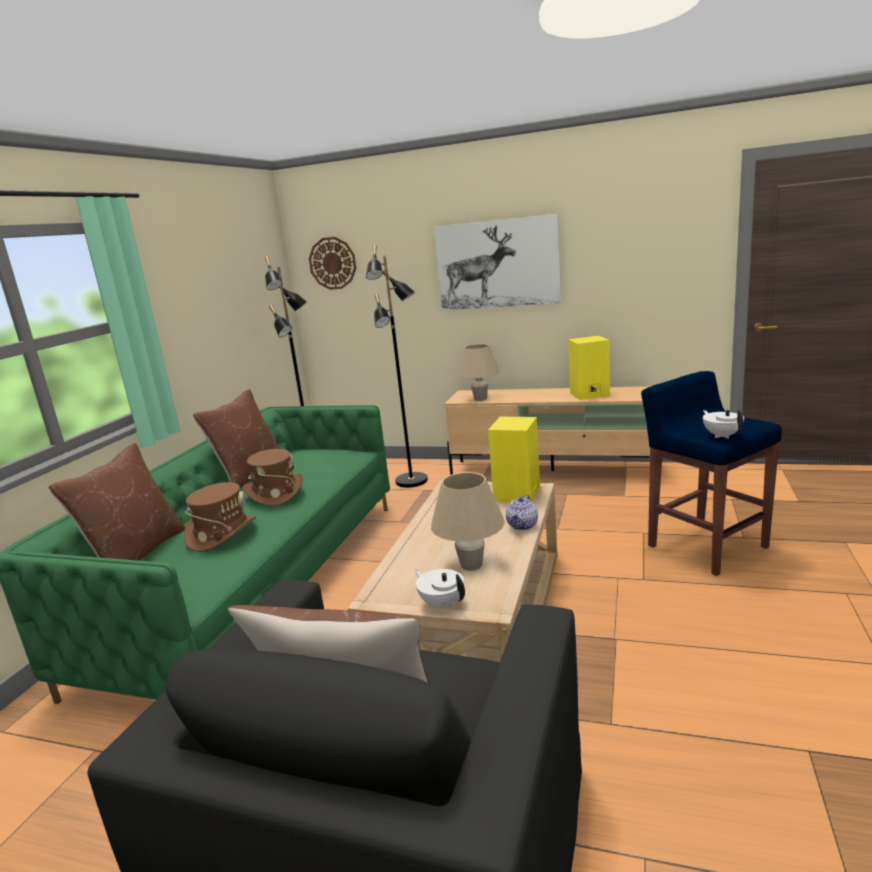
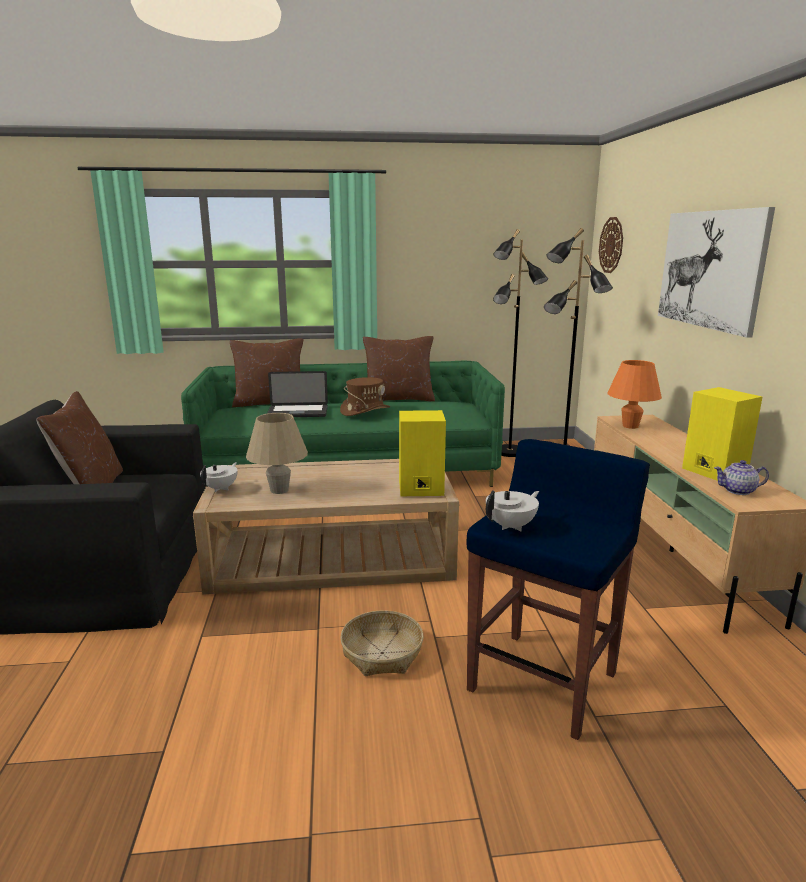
camera: 65 degrees right, 0 degrees up
brown hat [184,482,256,552] -> laptop [267,371,328,417]
beige table lamp [458,344,500,401] -> orange table lamp [607,360,662,429]
teapot [506,495,538,530] -> teapot moved to [714,460,769,495]
none -> basket [341,610,424,676]

